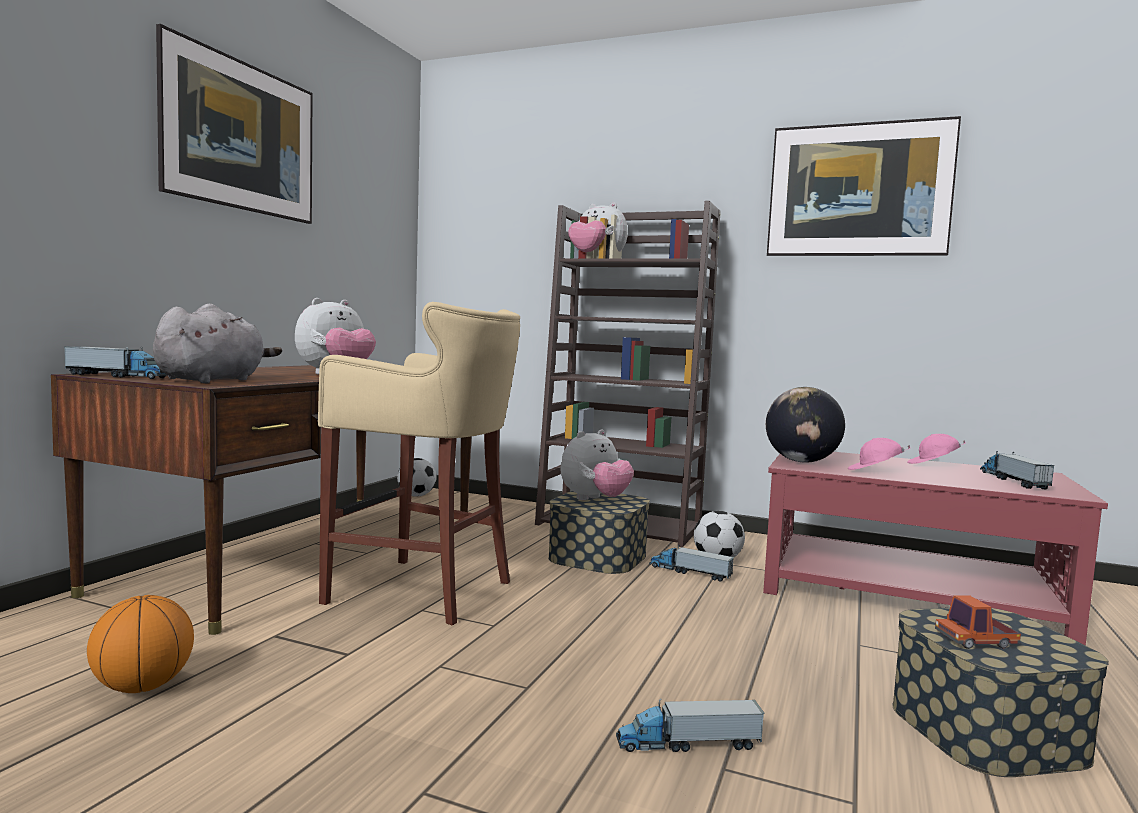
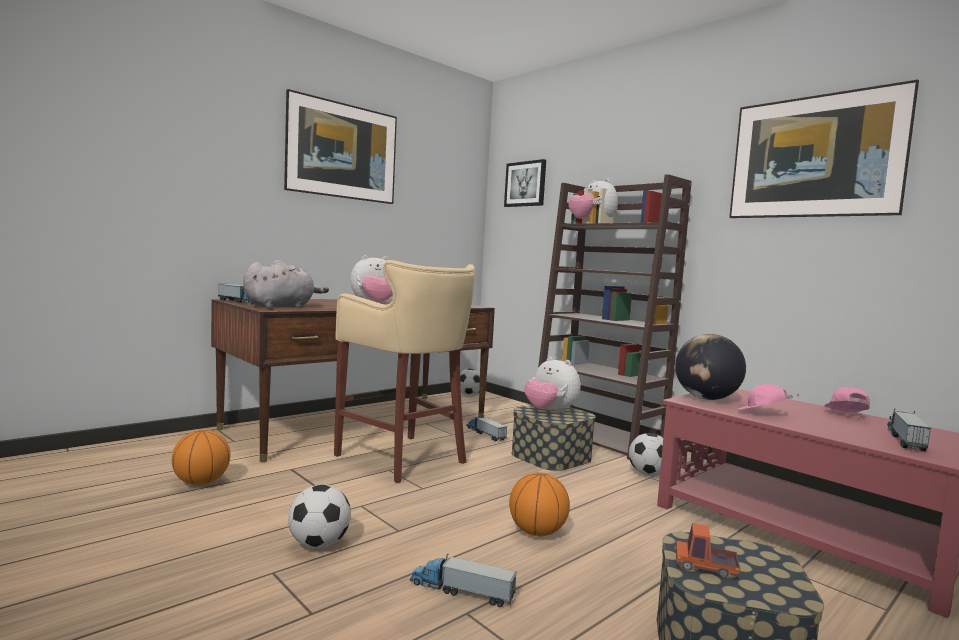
camera: 25 degrees right, 0 degrees up
plush toy [560,430,634,500] -> plush toy turned 60 degrees clockwise [524,357,580,413]
toy truck [649,545,734,582] -> toy truck moved to [466,417,507,441]
pink cap [907,434,966,464] -> pink cap turned 75 degrees clockwise [824,387,870,412]
none -> football [288,485,351,549]
none -> picture [504,159,546,207]
none -> basketball [509,472,570,536]

